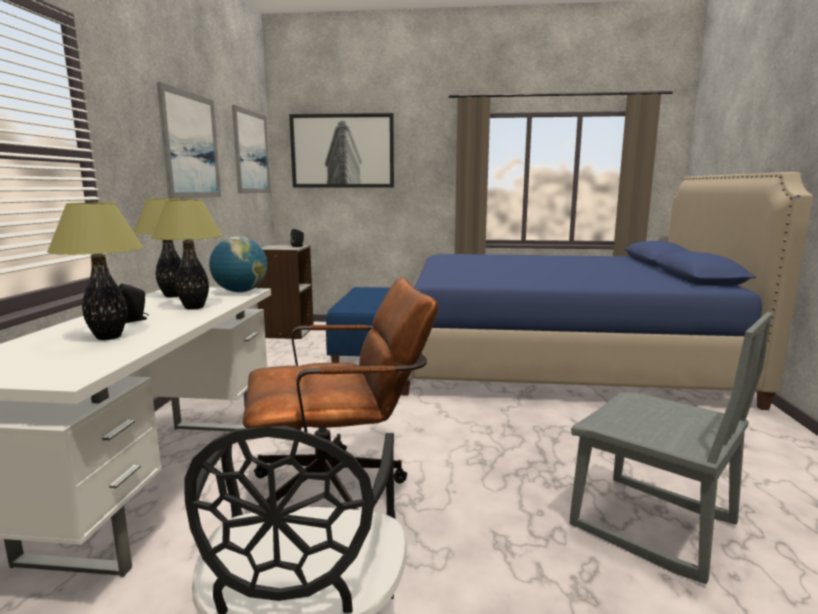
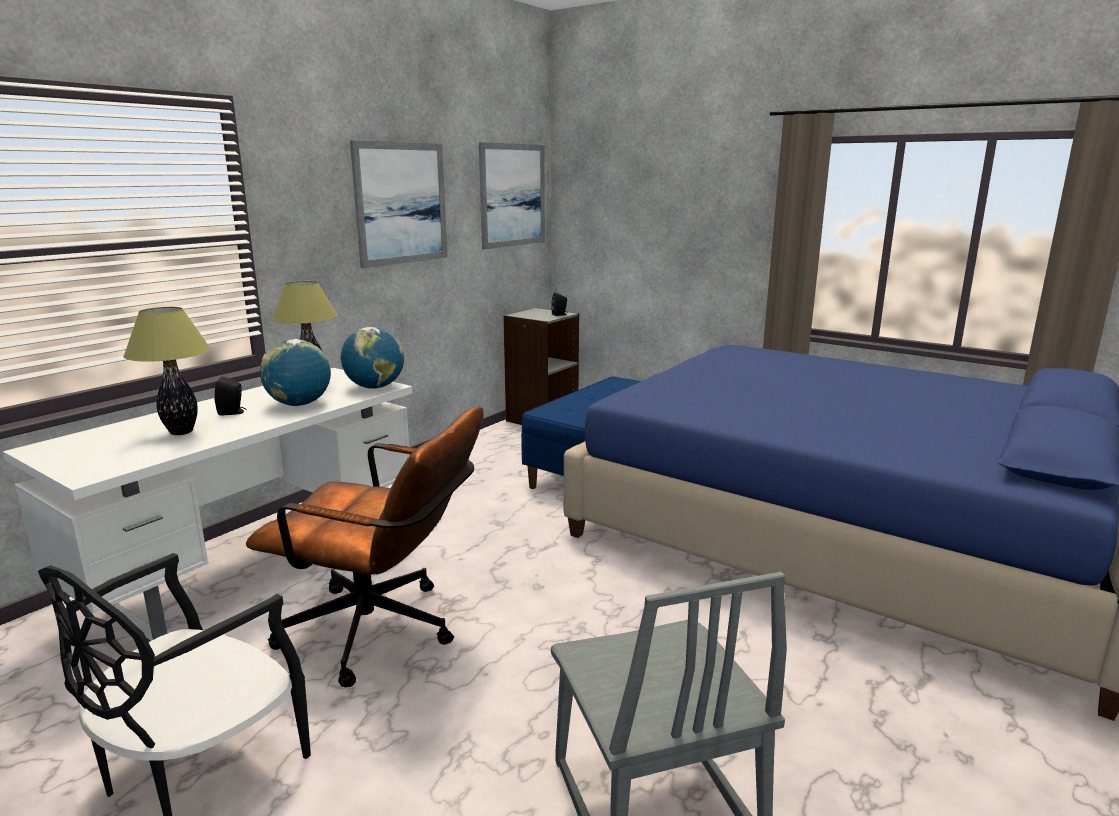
camera: 30 degrees right, 5 degrees up
table lamp [151,199,223,310] -> globe [260,339,331,406]
picture [289,113,394,188] -> none

